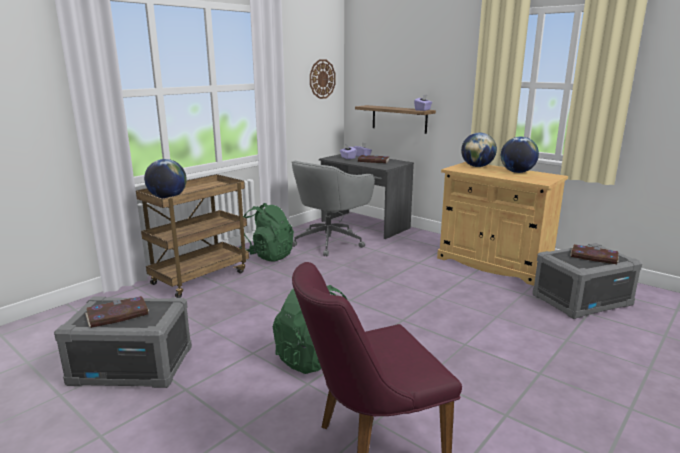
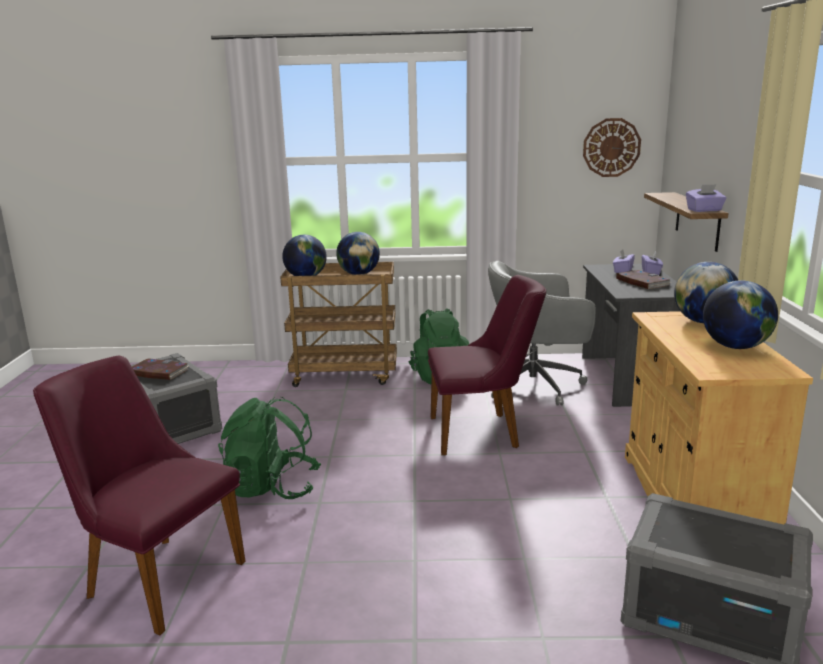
camera: 50 degrees right, 0 degrees up
book [570,244,618,264] -> none
none -> globe [336,232,380,275]
none -> purple chair [428,275,546,455]

